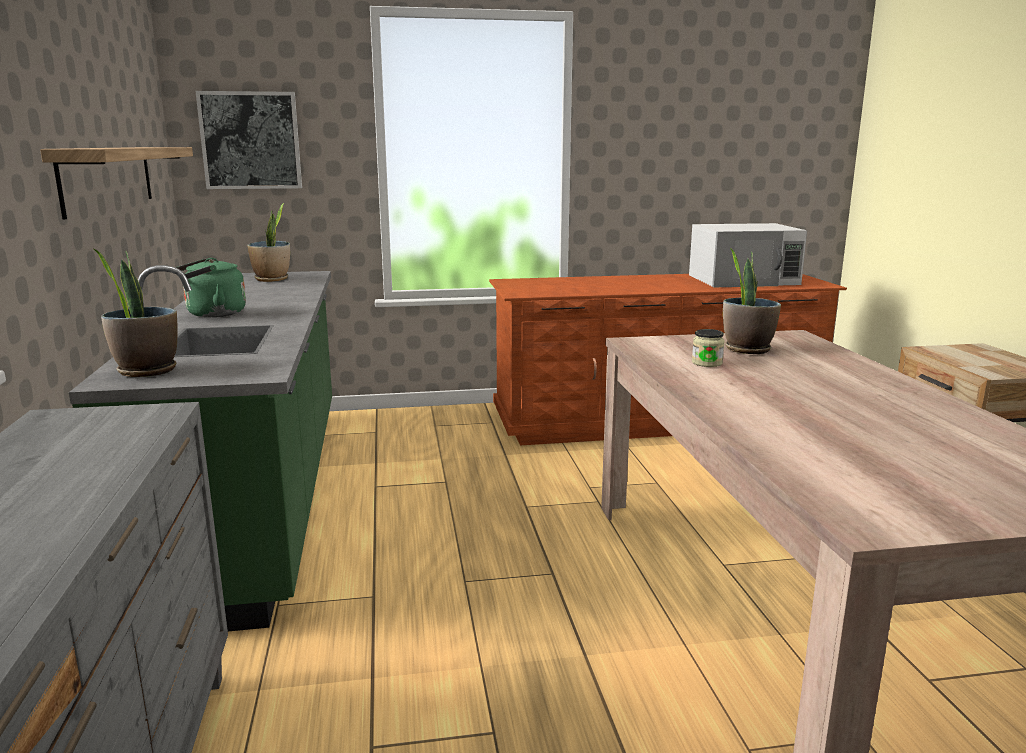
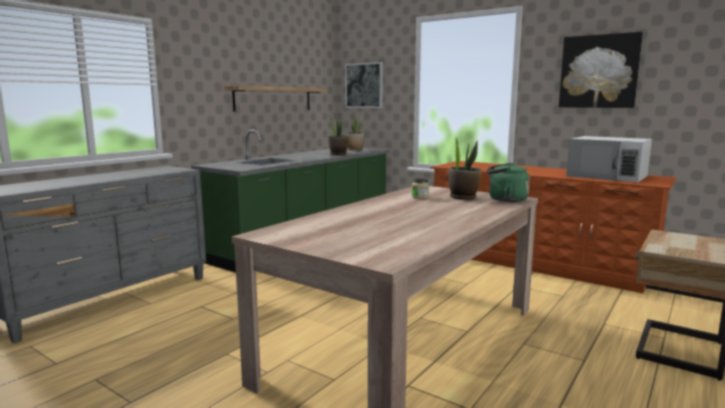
camera: 45 degrees right, 5 degrees down
potted plant [94,249,178,377] -> potted plant moved to [328,117,349,155]
green kettle [176,258,246,317] -> green kettle moved to [487,163,530,202]
none -> picture [559,32,643,108]

